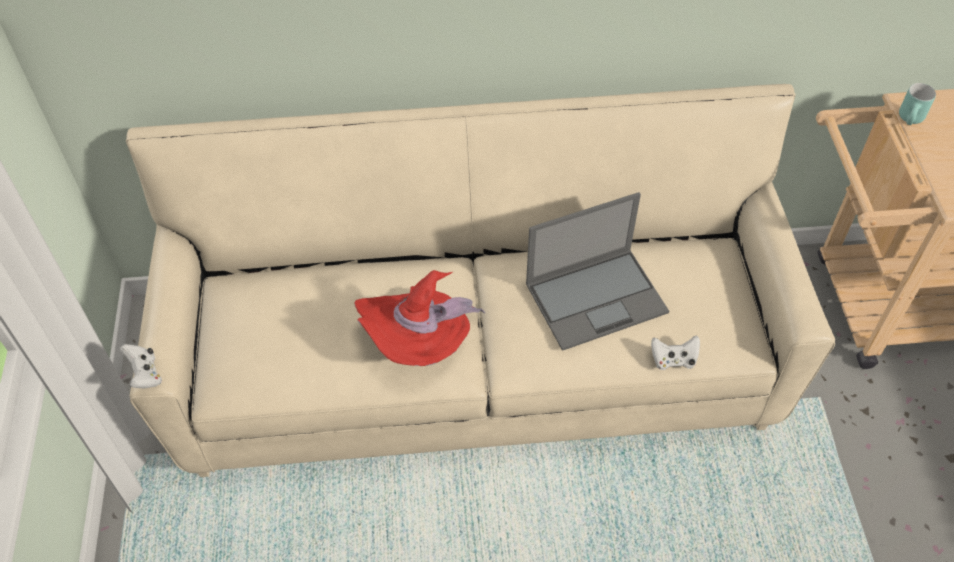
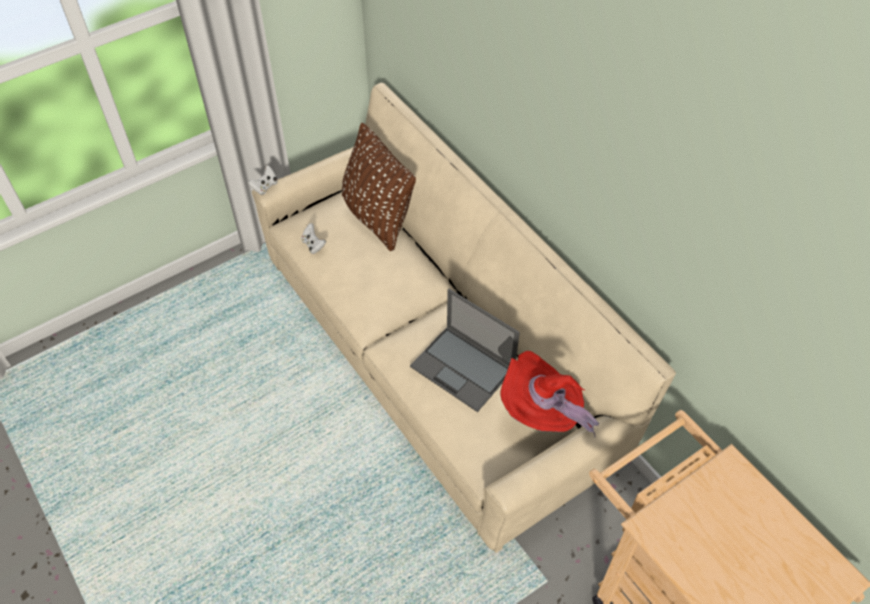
camera: 60 degrees right, 0 degrees up
red hat [354,270,485,366] -> red hat moved to [501,351,599,437]
white game controller [651,335,700,370] -> white game controller moved to [301,223,326,254]
turquoise mug [899,83,936,125] -> none
none -> brown pillow [342,123,416,251]

